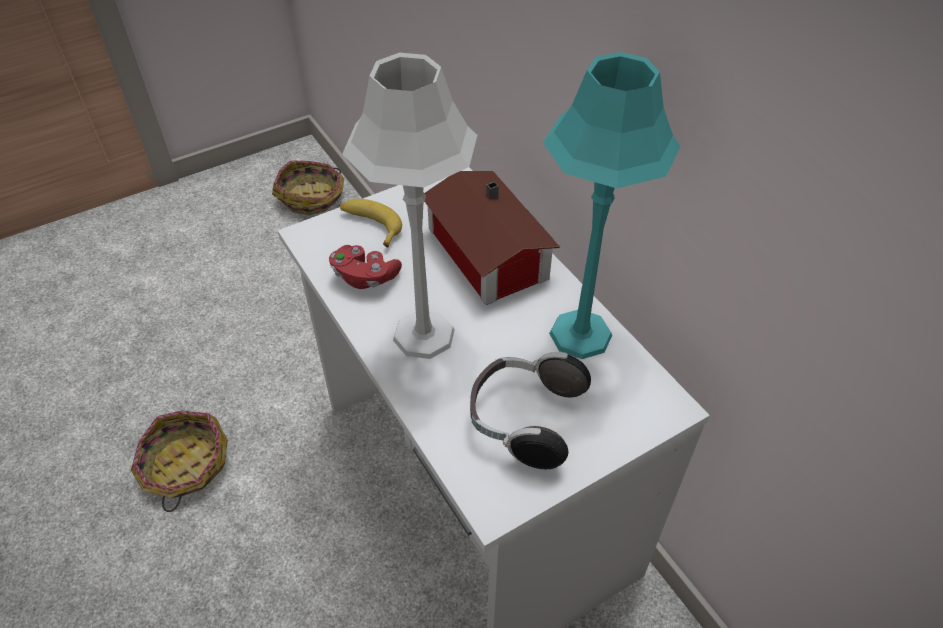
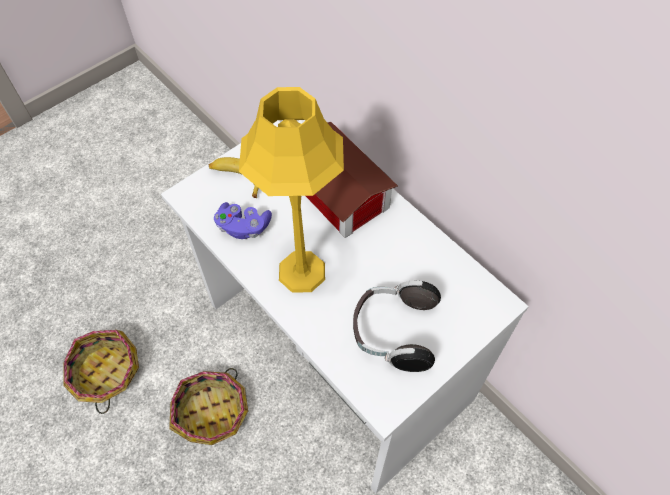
camera: 10 degrees left, 10 degrees up
basket [272,160,344,215] -> basket moved to [169,368,248,445]
red game controller [329,245,402,289] -> purple game controller [214,202,272,239]
grey table lamp [342,53,477,359] -> yellow table lamp [239,87,344,293]
turquoise table lamp [543,52,681,359] -> none

